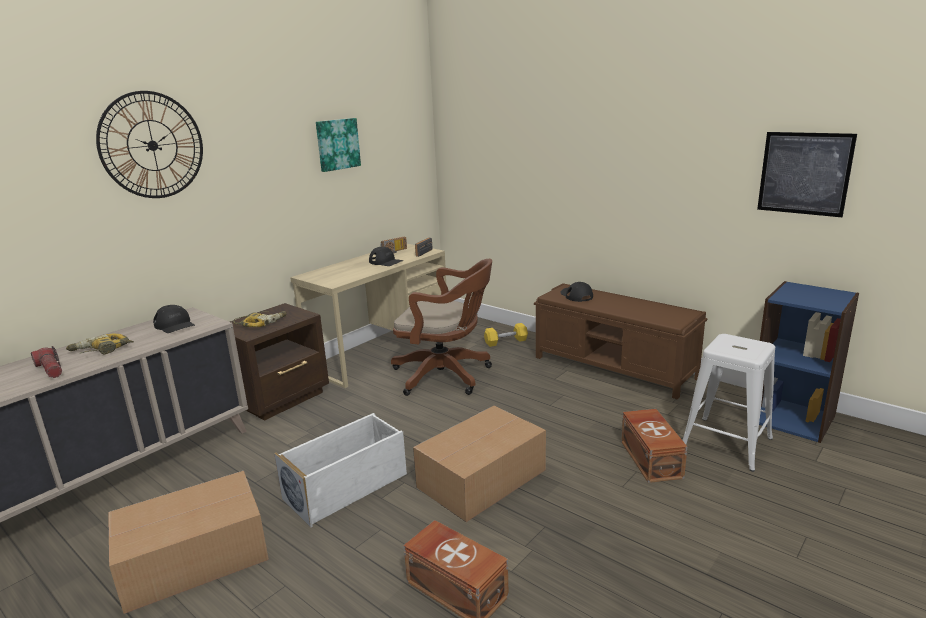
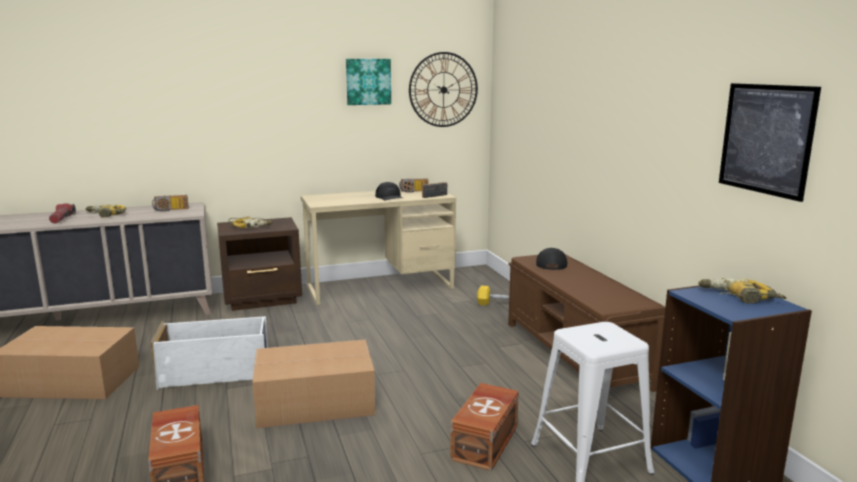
camera: 30 degrees right, 5 degrees down
wall clock [96,91,203,198] -> wall clock moved to [409,52,478,127]
black cap [153,305,195,333] -> radio [152,195,189,212]
brown office chair [391,259,492,396] -> none
none -> power drill [698,278,786,303]

